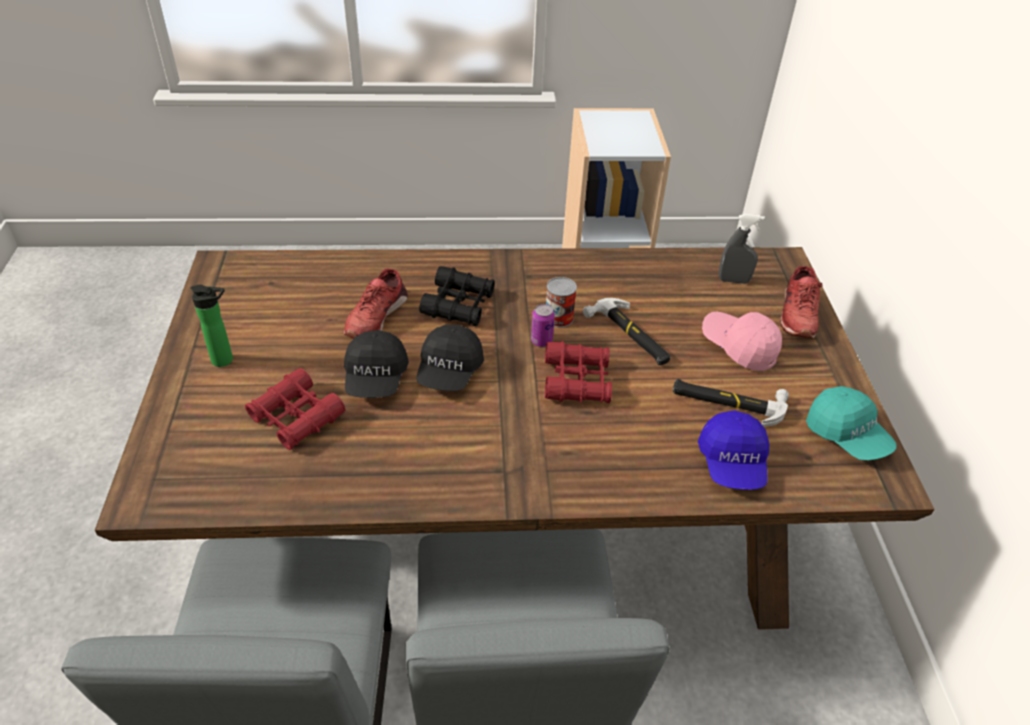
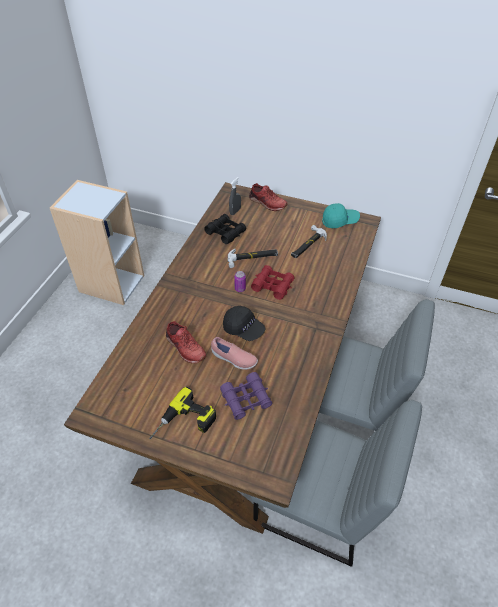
camera: 65 degrees left, 5 degrees up
bottle [191,285,233,367] -> power drill [149,387,216,439]
red binoculars [245,368,345,450] -> purple binoculars [220,372,272,420]
black cap [344,330,409,398] -> pink shoe [211,337,258,370]
black binoculars [419,266,495,326] -> black binoculars moved to [204,214,246,244]
can [546,277,577,327] -> none
blue cap [698,410,769,490] -> none
pink cap [702,311,782,371] -> none

